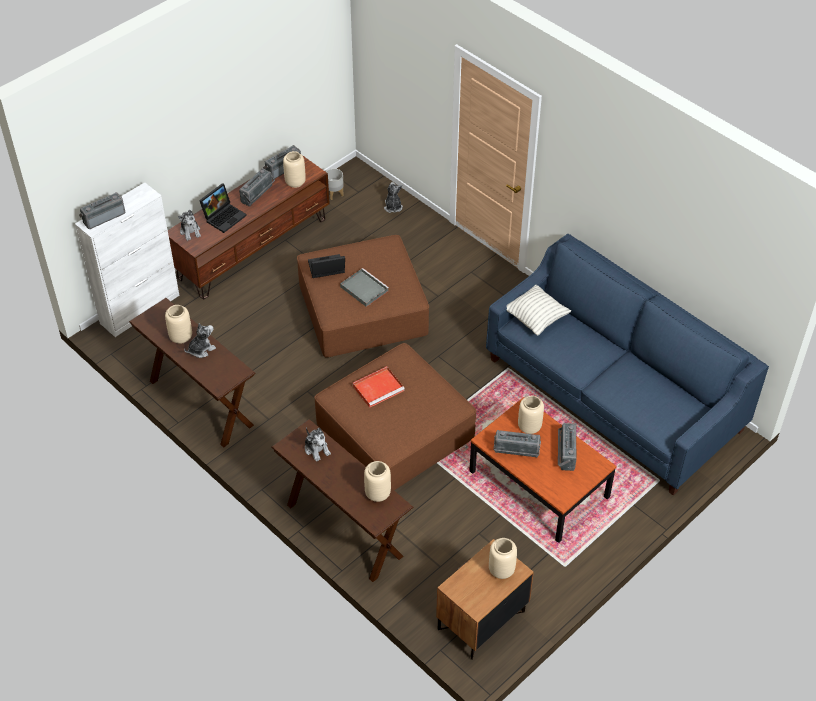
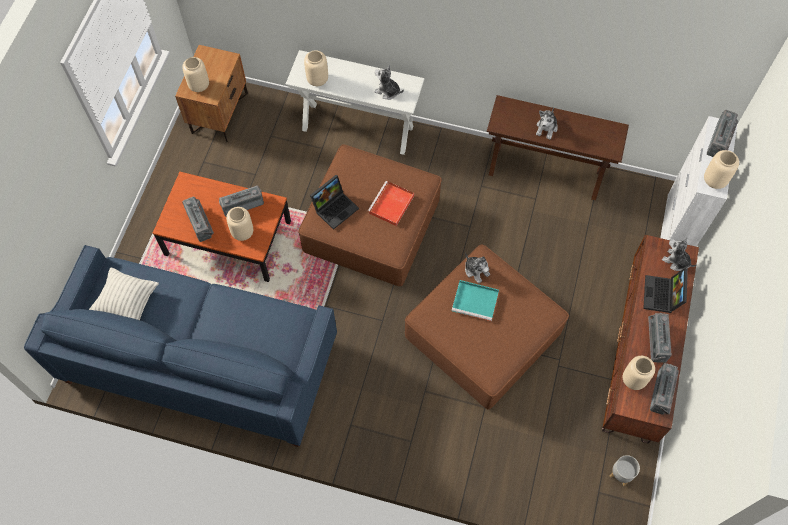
camera: 150 degrees right, 15 degrees up
beige vase [165,305,192,344] -> beige vase moved to [704,150,739,189]
brown console table [271,419,414,582] -> white console table [285,50,425,155]
laptop [308,254,345,278] -> laptop moved to [310,175,359,230]
grey tray [340,268,389,307] -> turquoise tray [452,280,499,321]
plush toy [384,182,403,213] -> plush toy moved to [465,252,490,283]
pillow [506,284,571,336] -> pillow moved to [89,268,159,320]

